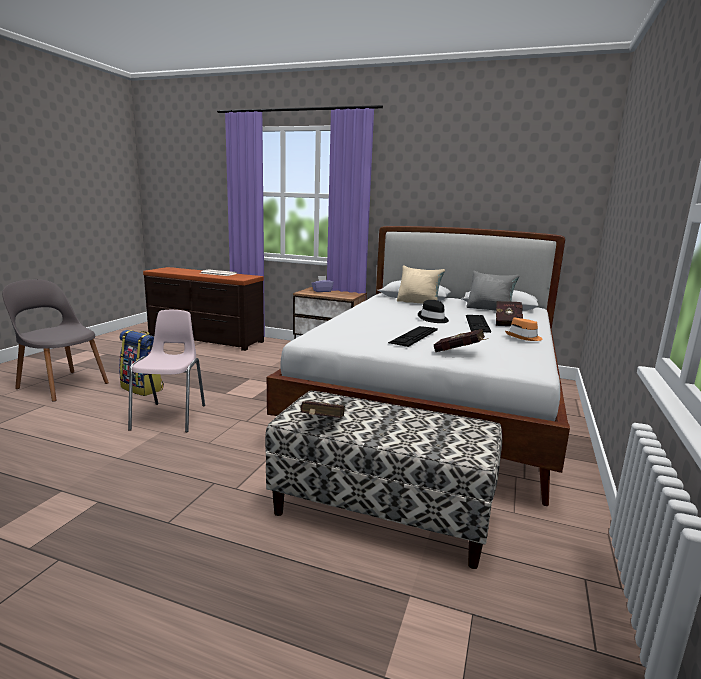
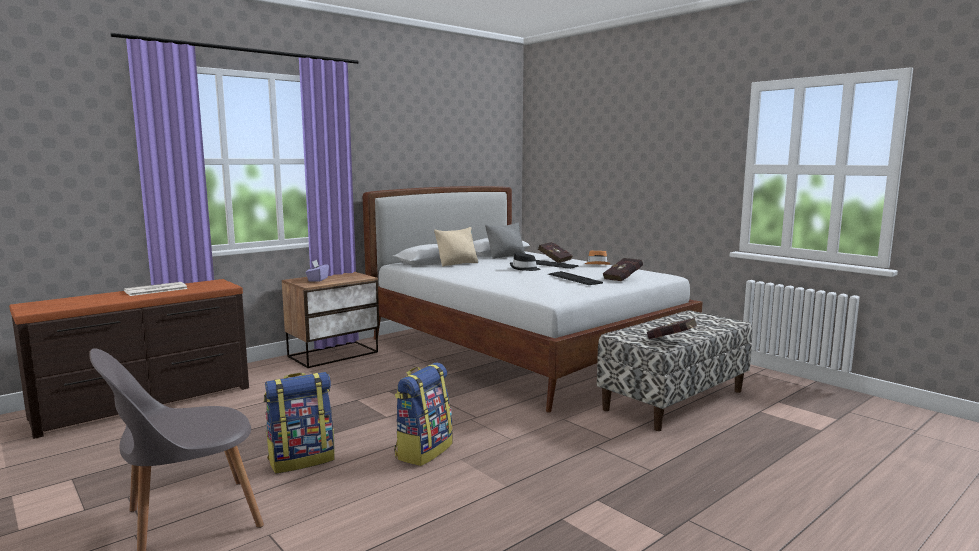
camera: 60 degrees left, 5 degrees down
pink chair [128,310,205,432] -> backpack [394,363,453,466]

